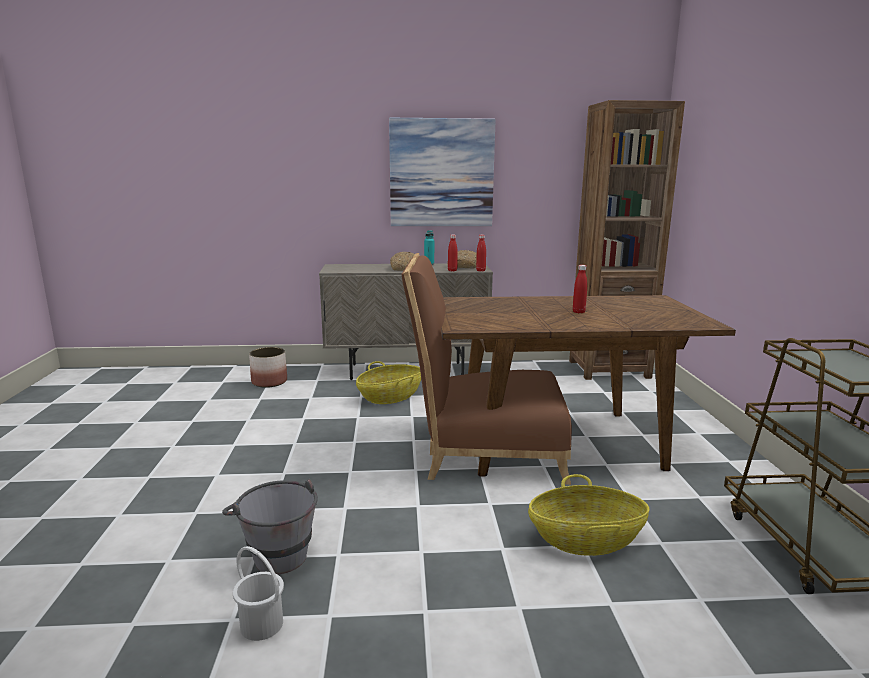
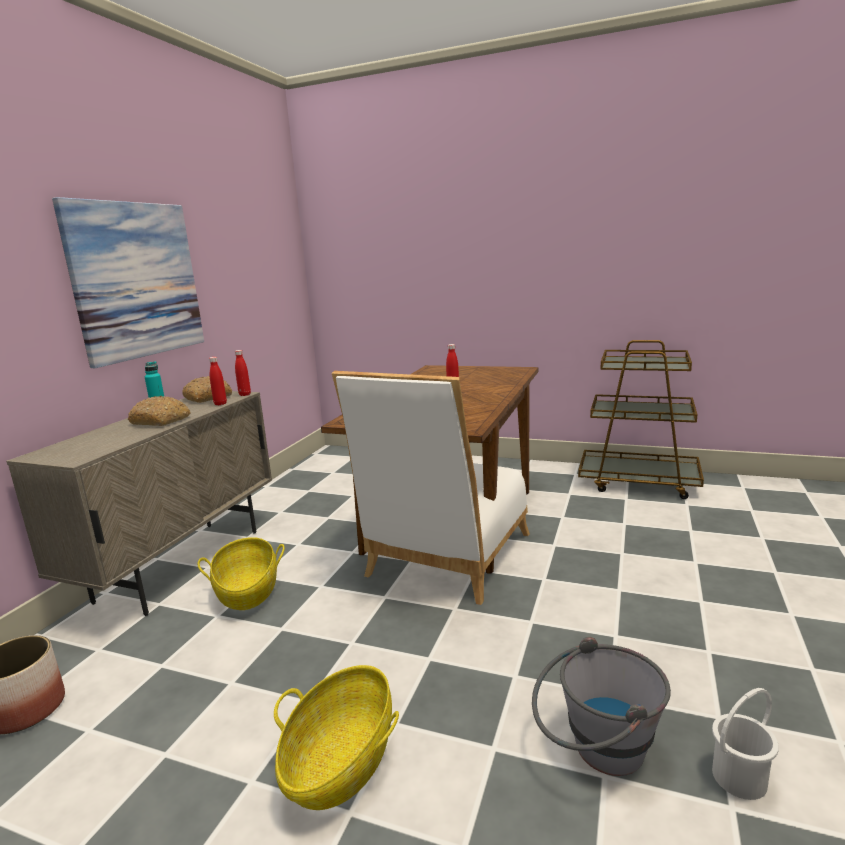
camera: 65 degrees left, 0 degrees up
brown chair [401,253,572,485] -> white chair [332,371,530,605]
basket [528,474,649,556] -> basket moved to [274,665,399,810]
brown bookcase [569,100,685,380] -> none

